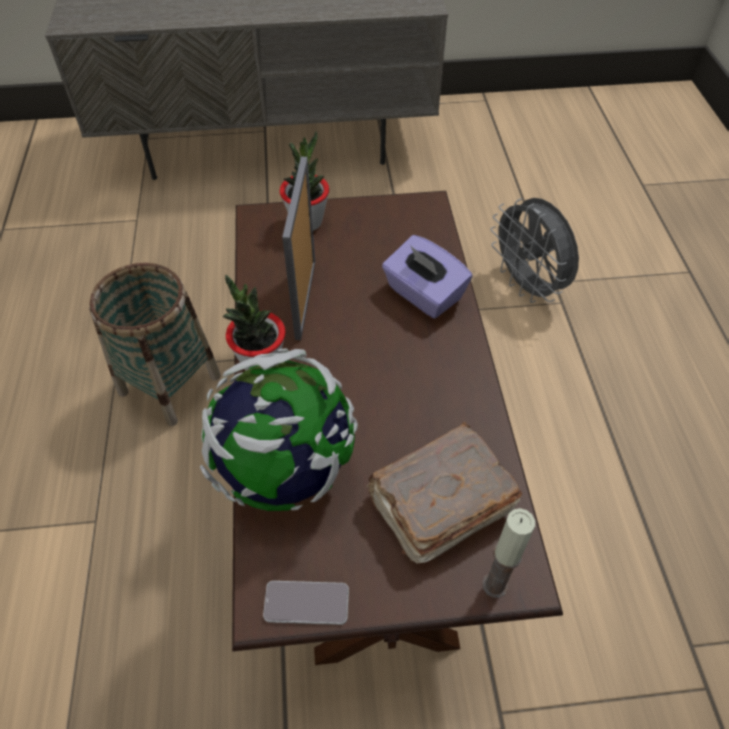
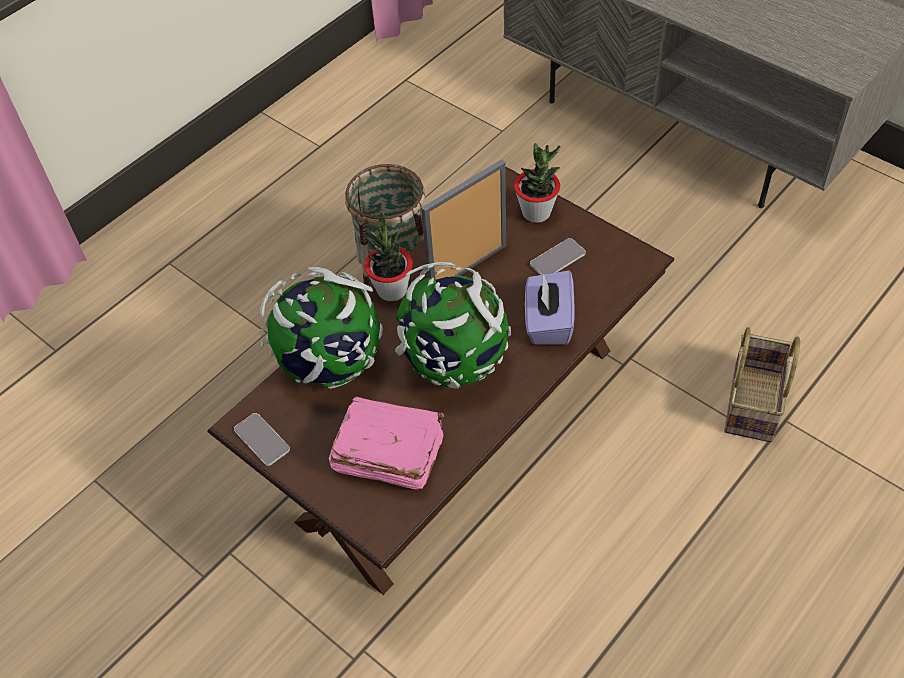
camera: 50 degrees right, 0 degrees up
brown book [367,422,522,564] -> pink book [329,397,444,489]
candle [482,508,535,598] -> none
grey fan [490,198,579,303] -> basket [724,327,800,442]
none -> globe [395,262,511,389]
none -> phone [530,238,586,275]

